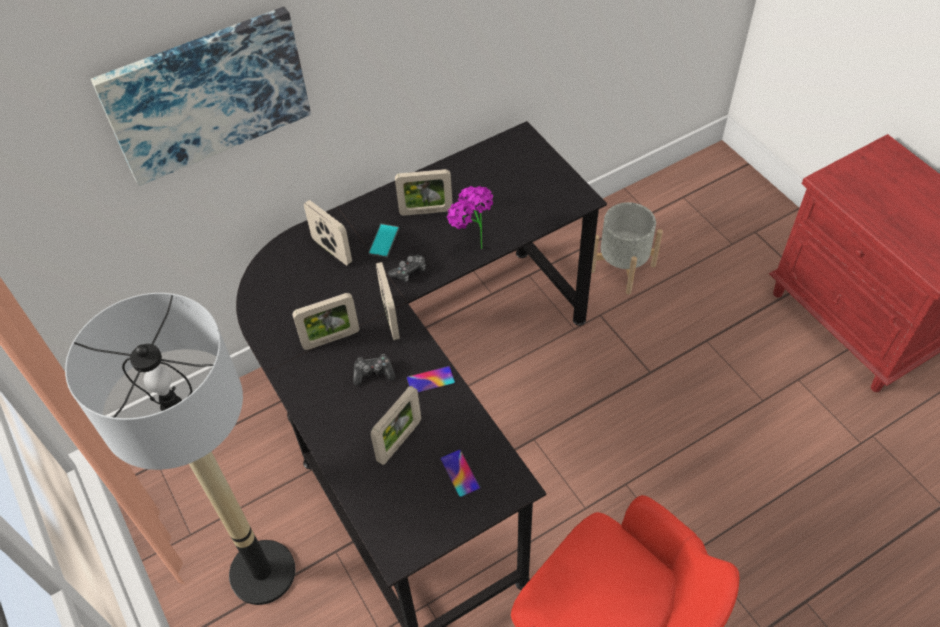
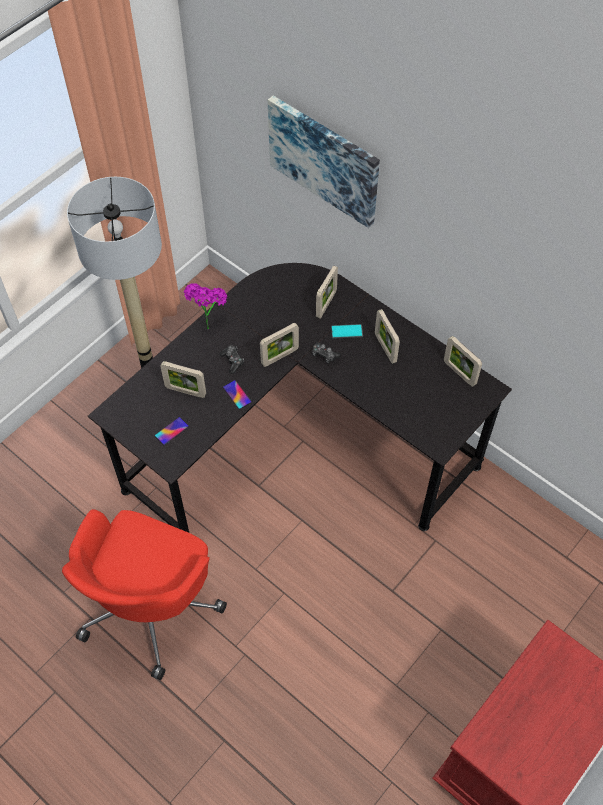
camera: 70 degrees right, 5 degrees up
picture frame [292,293,359,350] -> picture frame moved to [444,336,482,387]
potted plant [447,186,493,249] -> potted plant moved to [184,283,227,330]
grey planter [591,202,663,295] -> none

